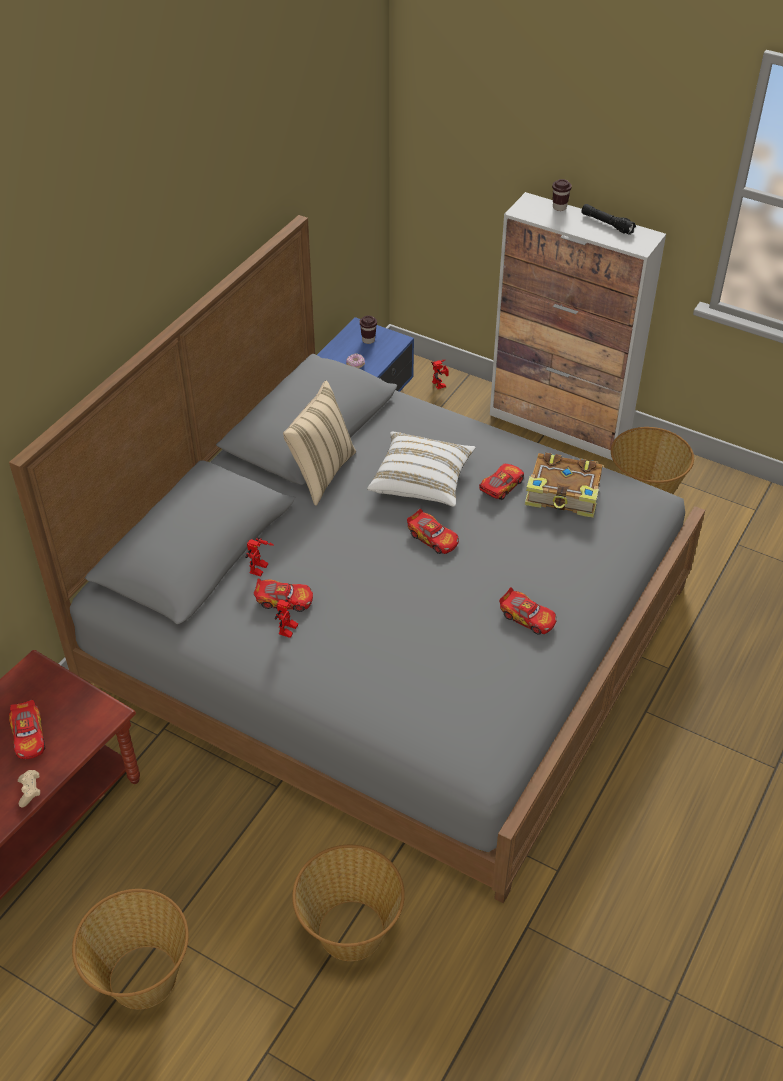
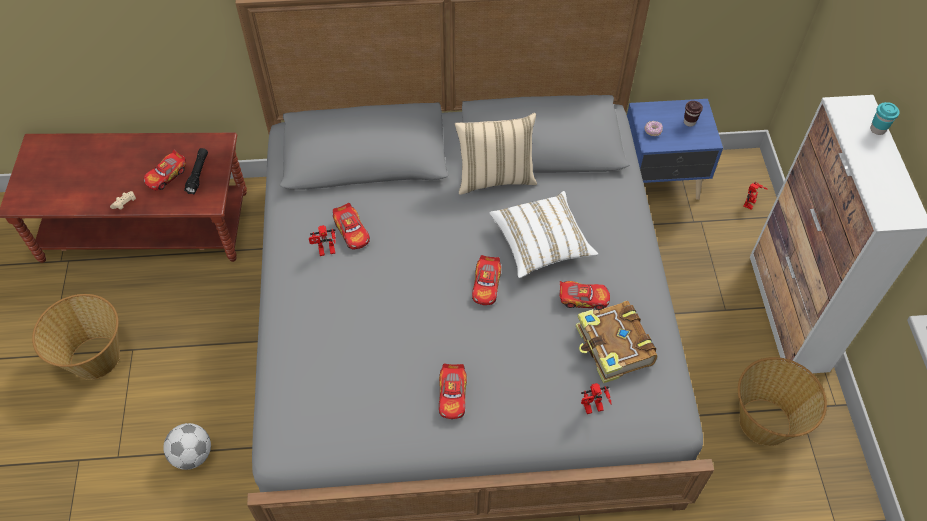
camera: 55 degrees right, 10 degrees up
toy robot [245,537,274,576] -> toy robot moved to [581,383,611,414]
basket [292,845,405,961] -> football [163,423,211,470]
brown cup [552,179,572,211] -> turquoise cup [870,102,900,135]
black flashlight [581,204,636,235] -> black flashlight moved to [184,148,208,194]

